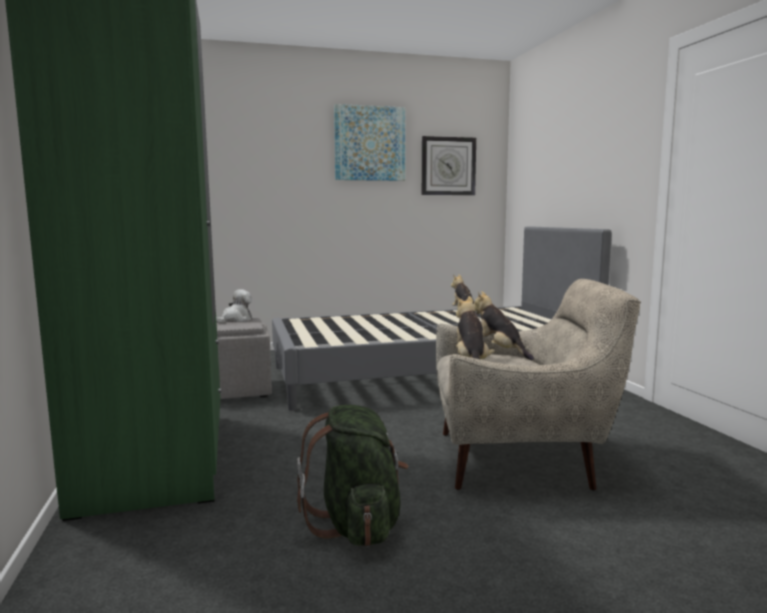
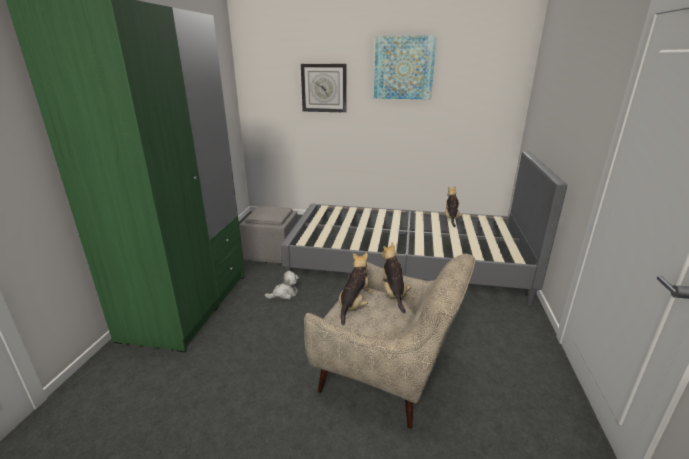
camera: 25 degrees right, 15 degrees up
plush toy [216,289,252,323] -> plush toy moved to [264,271,299,299]
green backpack [297,405,408,546] -> none
wall clock [422,136,476,195] -> wall clock moved to [301,64,346,113]

